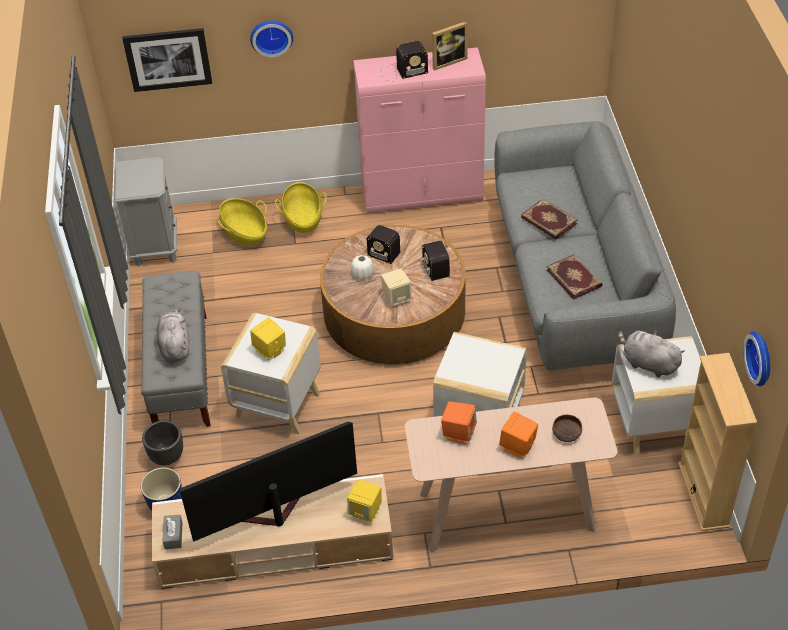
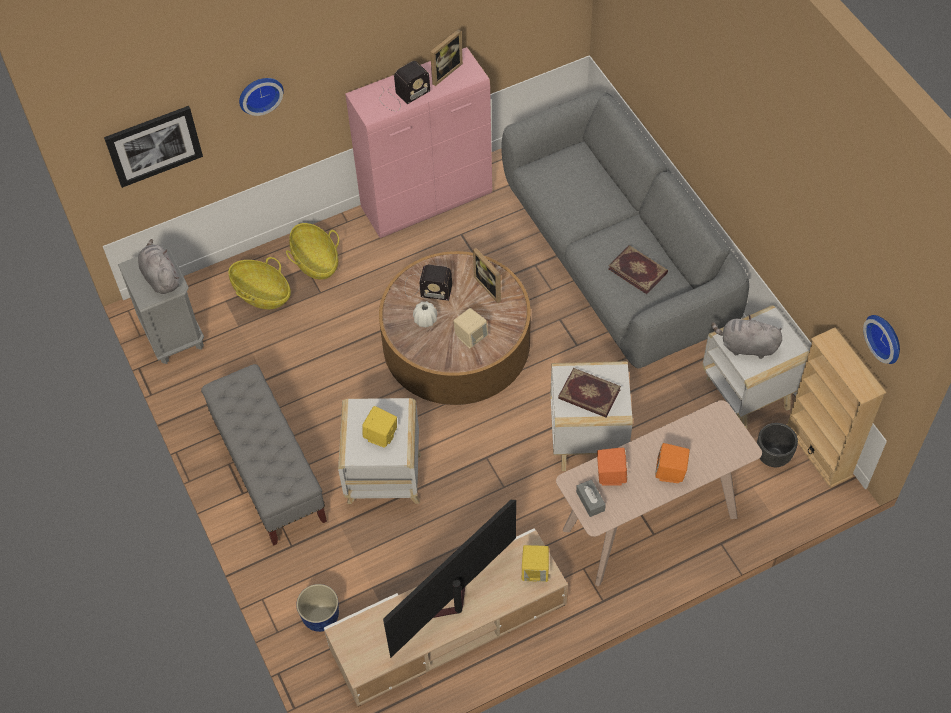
camera: 20 degrees left, 10 degrees up
black planter [142,420,183,465] -> black planter moved to [757,423,798,467]
grey plush toy [157,308,189,362] -> grey plush toy moved to [138,239,179,294]
grey tissue box [162,515,183,549] -> grey tissue box moved to [576,479,606,517]
radio [418,240,453,281] -> picture frame [473,248,501,303]
book [521,199,578,239] -> book moved to [558,368,621,417]
brown bowl [552,414,582,442] -> none

